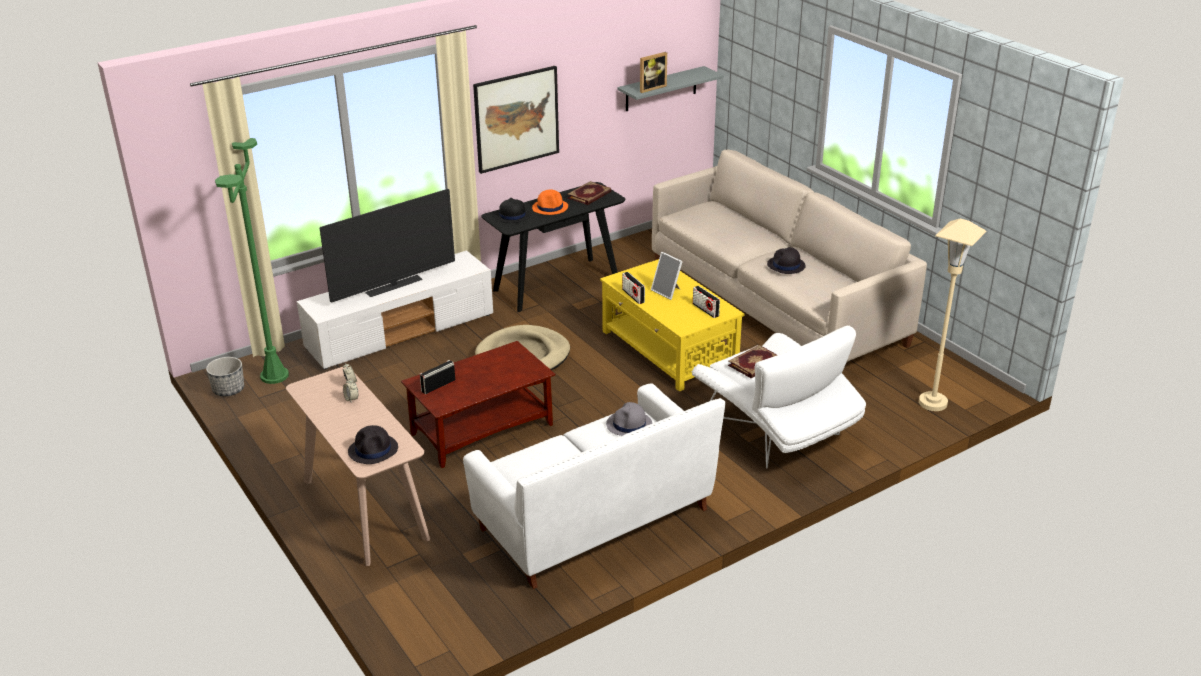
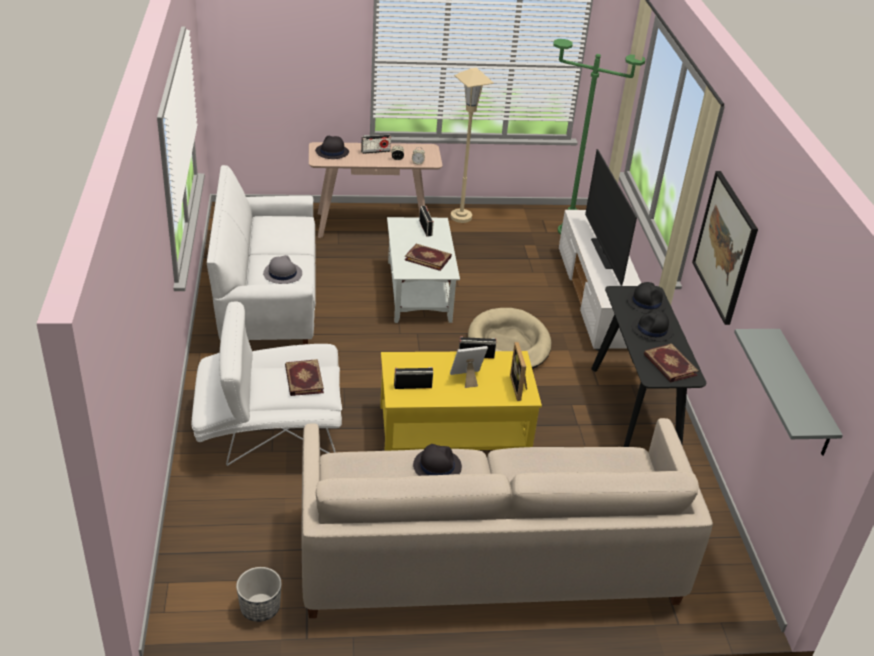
camera: 115 degrees right, 5 degrees up
planter [206,357,244,396] -> planter moved to [236,567,282,622]
brown coffee table [401,341,555,468] -> white coffee table [387,217,460,323]
orange hat [532,190,568,215] -> black hat [632,309,674,341]
picture frame [640,52,667,93] -> picture frame moved to [510,342,527,401]
beige floor lamp [919,218,986,411] -> beige floor lamp moved to [451,68,494,223]
none -> radio [361,135,391,154]
none -> book [405,244,452,271]

